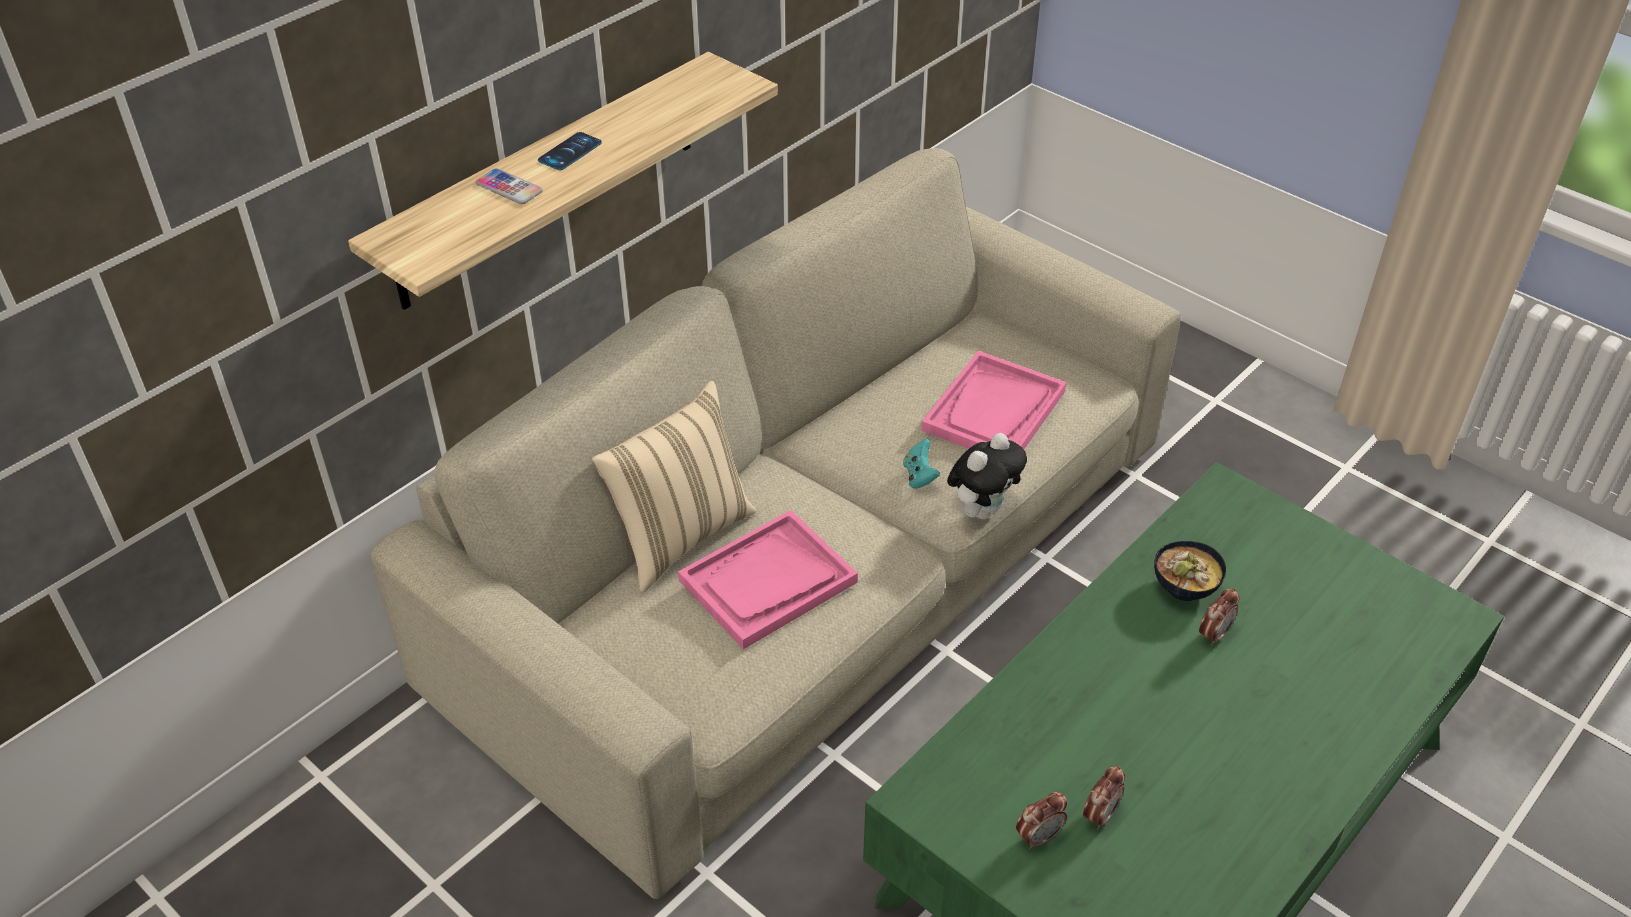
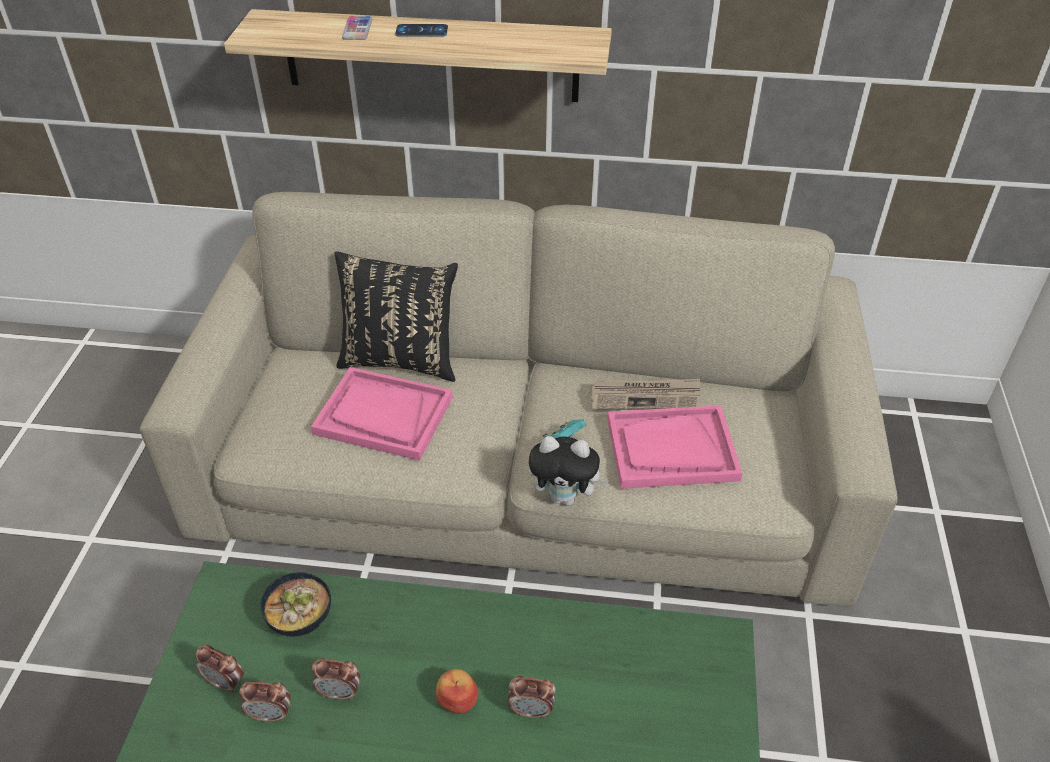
camera: 55 degrees right, 0 degrees up
beige pillow [592,381,756,593] -> black pillow [335,252,458,382]
bowl [1154,541,1226,601] -> bowl moved to [260,572,331,637]
none -> alarm clock [312,658,361,700]
none -> apple [436,669,478,714]
none -> newspaper [590,379,701,410]

